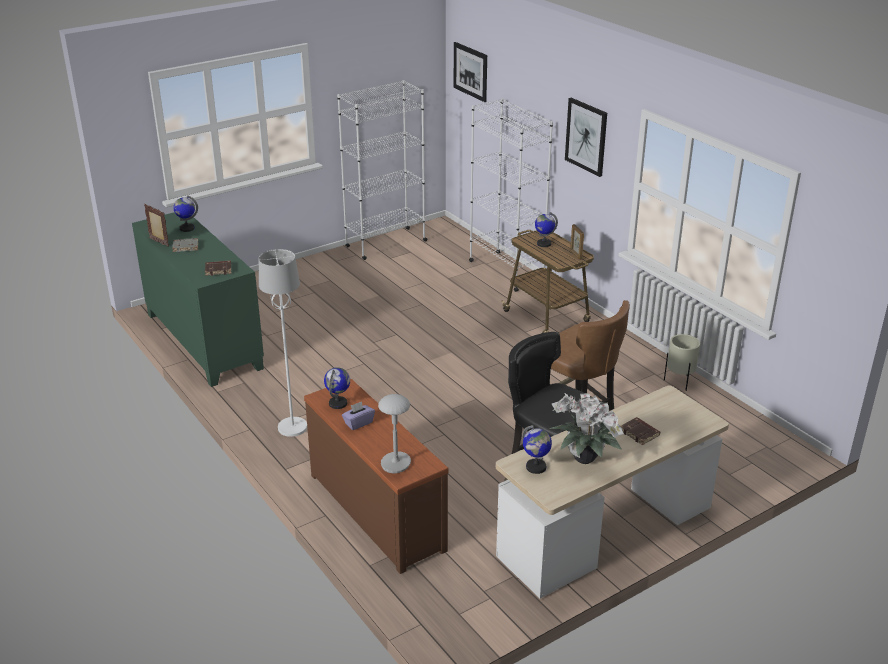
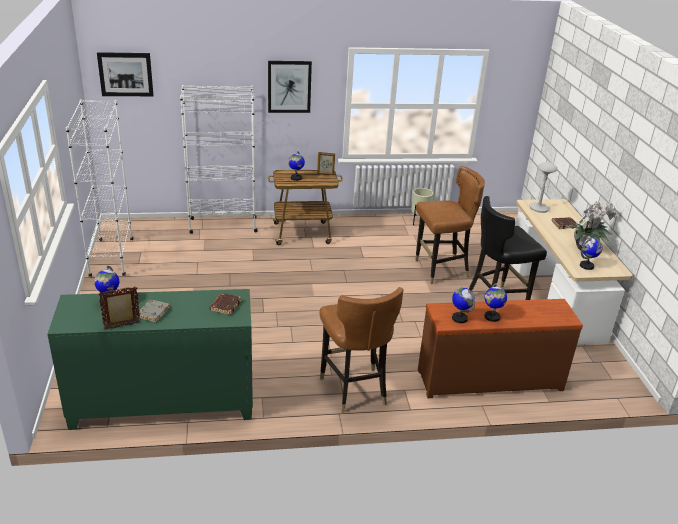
camera: 65 degrees left, 0 degrees up
white floor lamp [259,249,307,437] -> brown chair [320,287,404,413]
purple tissue box [342,402,375,430] -> globe [485,283,507,322]
grey table lamp [378,394,411,474] -> grey table lamp moved to [529,162,558,213]

